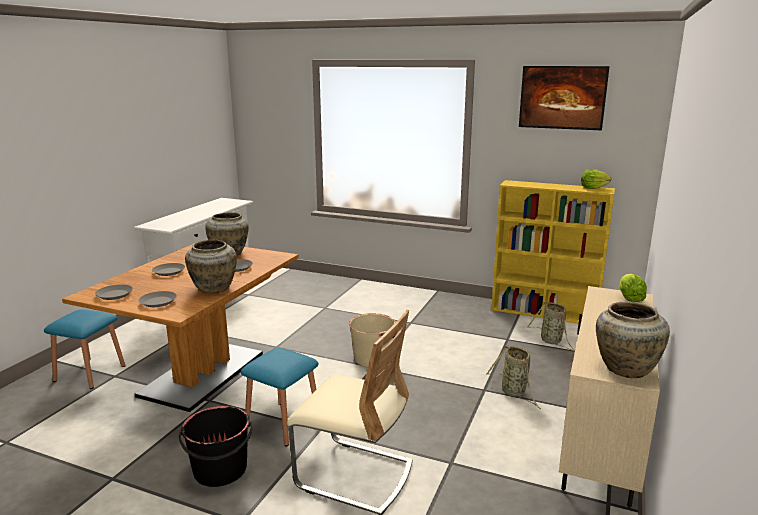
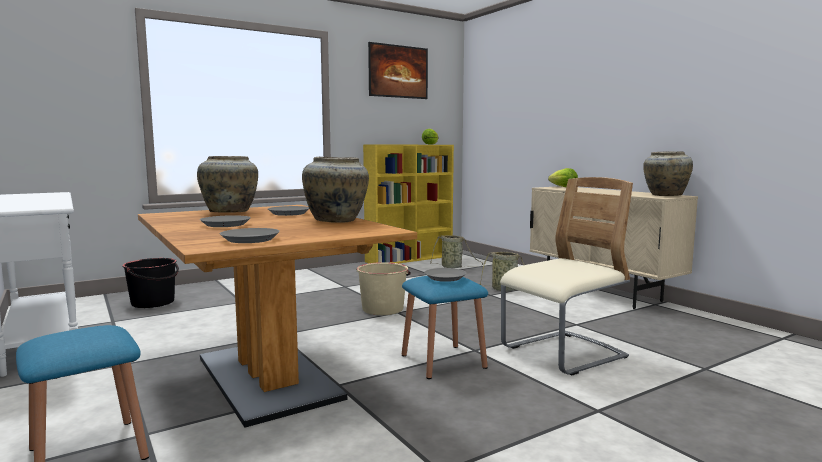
camera: 55 degrees left, 10 degrees down
grey plate [139,291,177,307] -> grey plate moved to [424,268,466,282]
black bucket [179,406,252,487] -> black bucket moved to [122,258,179,308]

